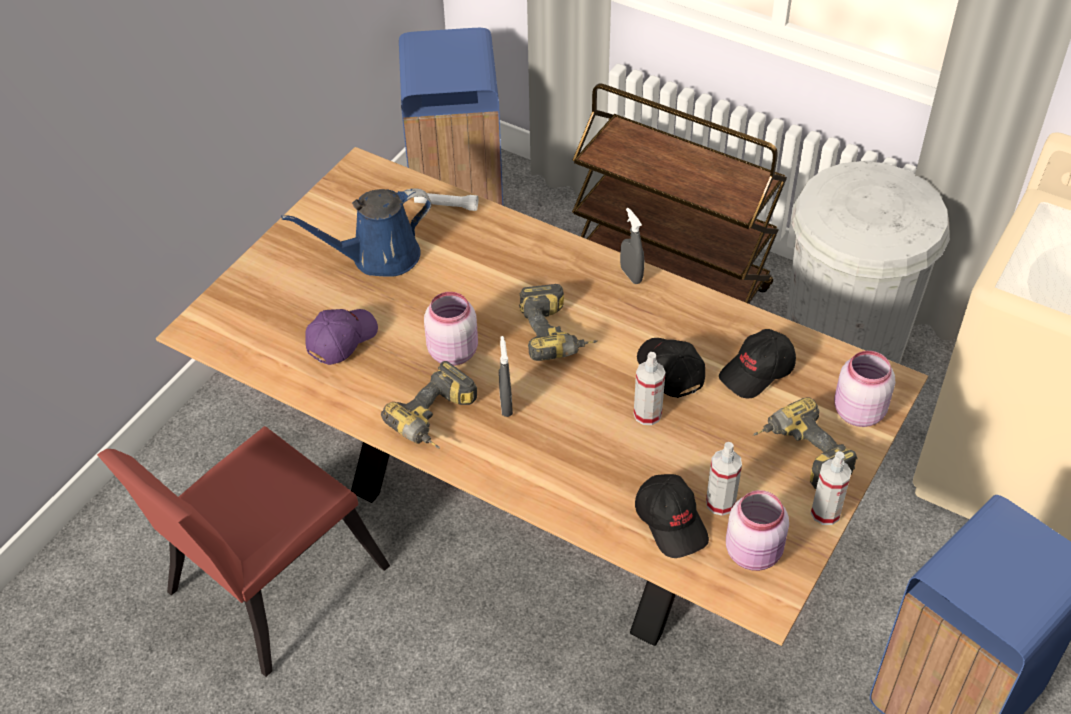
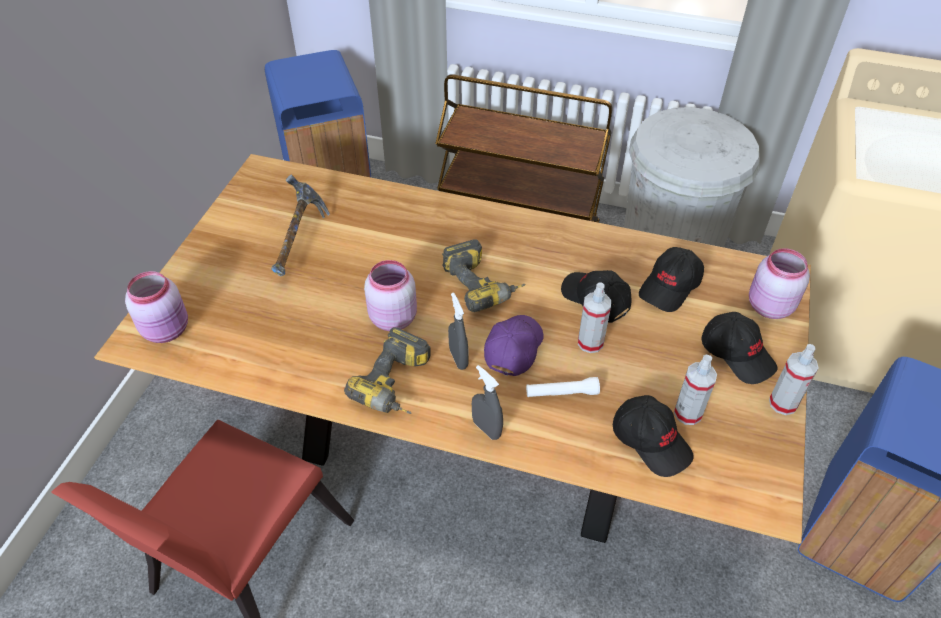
camera: 15 degrees left, 0 degrees up
blue watering can [281,188,432,277] -> hammer [271,174,330,277]
purple cap [305,309,378,365] -> purple cap moved to [484,315,543,376]
white flashlight [414,193,478,211] -> white flashlight moved to [526,377,600,397]
grey spray bottle [620,208,644,284] -> grey spray bottle moved to [472,365,503,440]
pink jar [726,490,789,571] -> pink jar moved to [125,271,188,343]
power drill [753,397,858,489] -> black cap [701,312,777,384]

